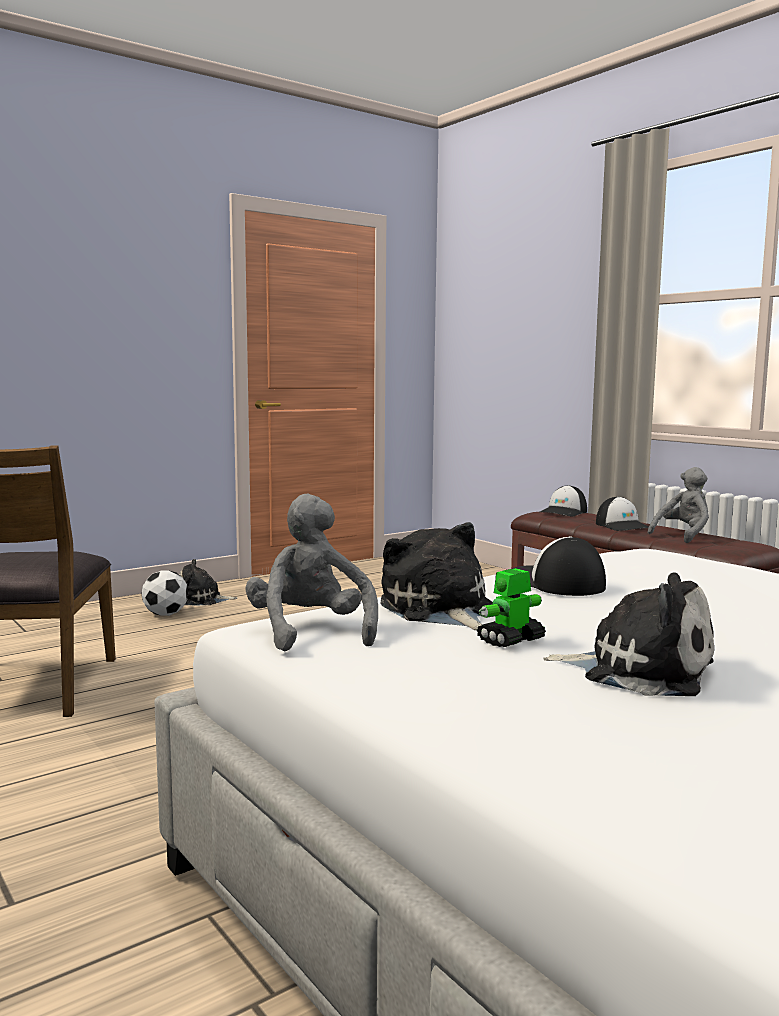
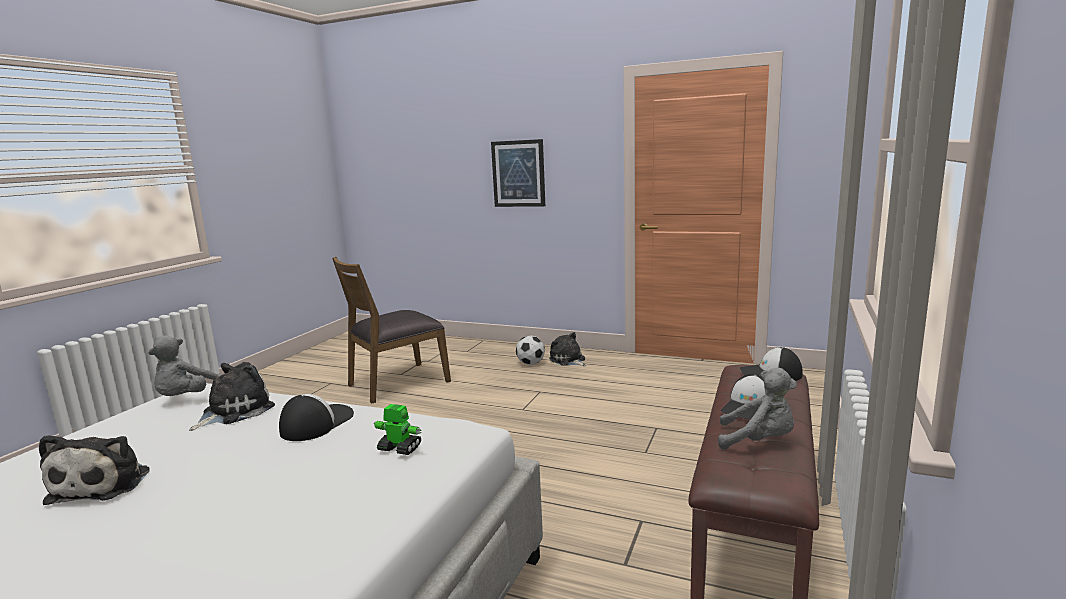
camera: 60 degrees right, 5 degrees up
grey plush toy [246,494,378,651] -> grey plush toy turned 150 degrees clockwise [149,335,221,396]
toy robot [477,568,546,647] -> toy robot moved to [374,404,422,455]
none -> picture [491,139,545,207]

